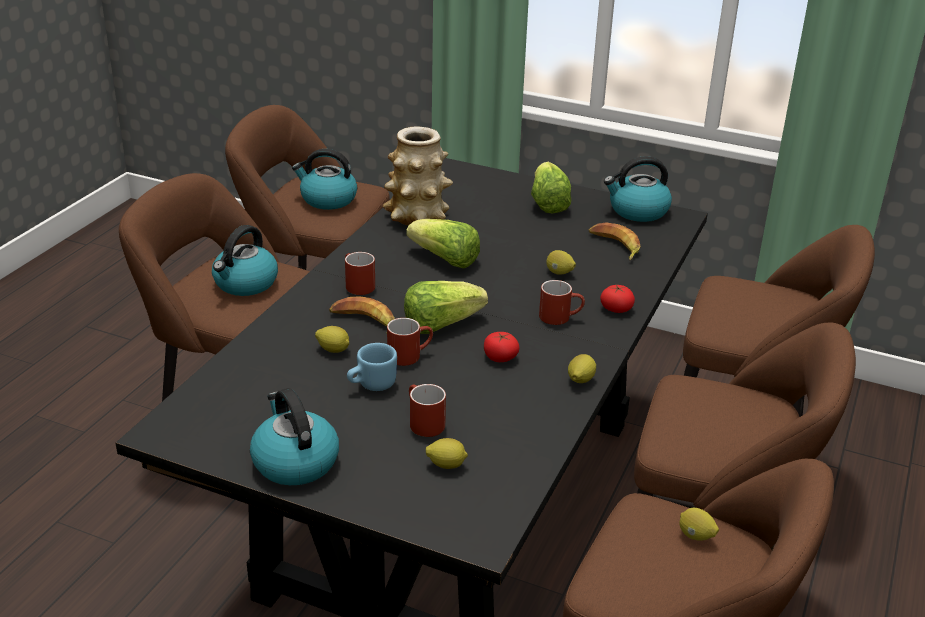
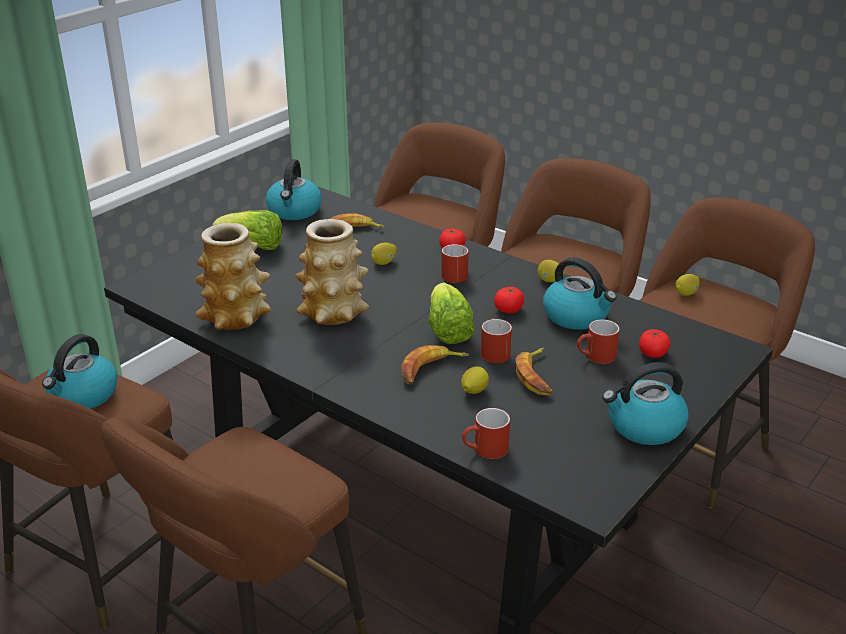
camera: 75 degrees left, 0 degrees up
kettle [212,225,278,296] -> kettle moved to [543,257,617,330]
red mug [345,252,375,295] -> red mug moved to [462,408,510,459]
blue mug [347,343,397,391] -> banana [516,348,553,395]
lettuce [406,219,480,268] -> vase [295,219,369,325]
lemon [426,438,468,469] -> tomato [639,329,671,358]

